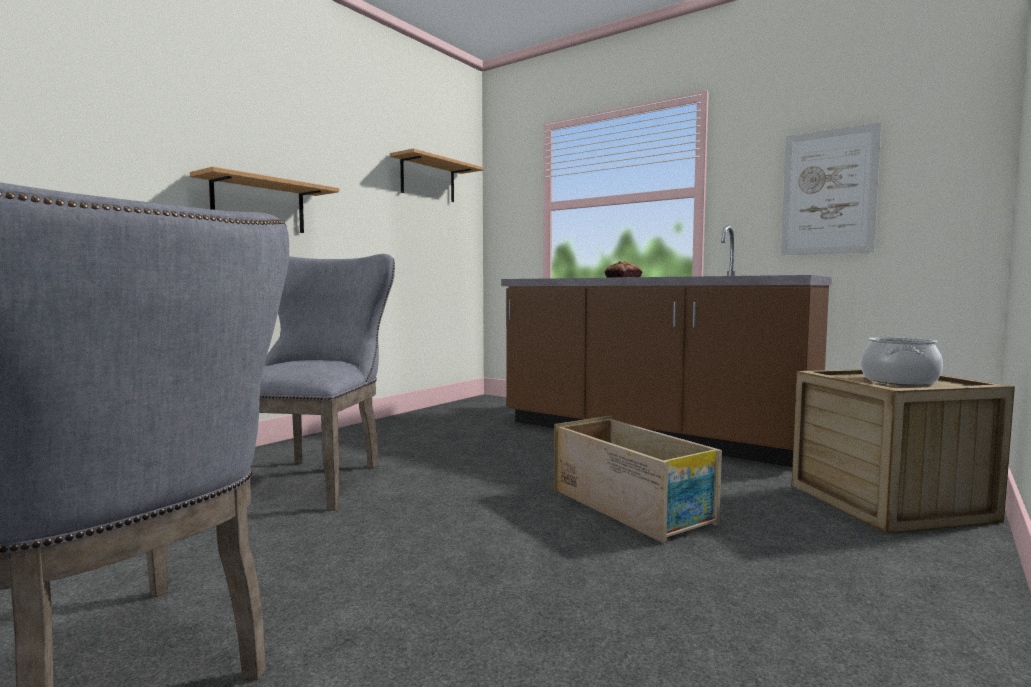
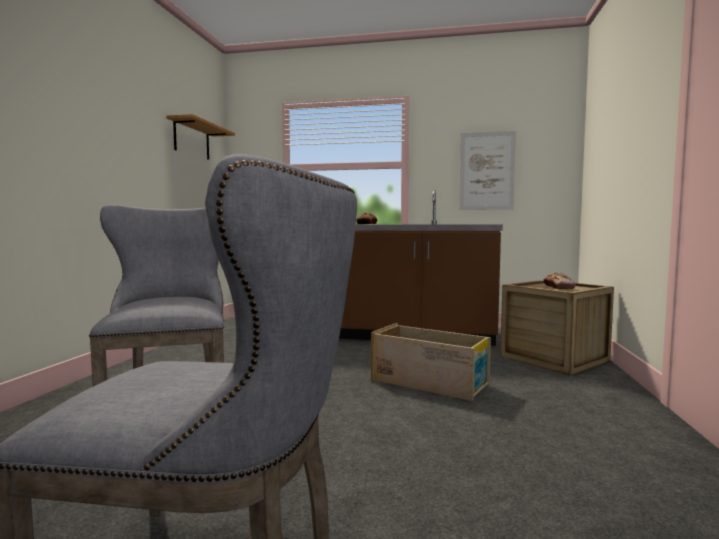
camera: 25 degrees left, 0 degrees up
shelf [190,167,339,233] -> none
cooking pot [861,337,943,385] -> bread [544,272,576,289]

